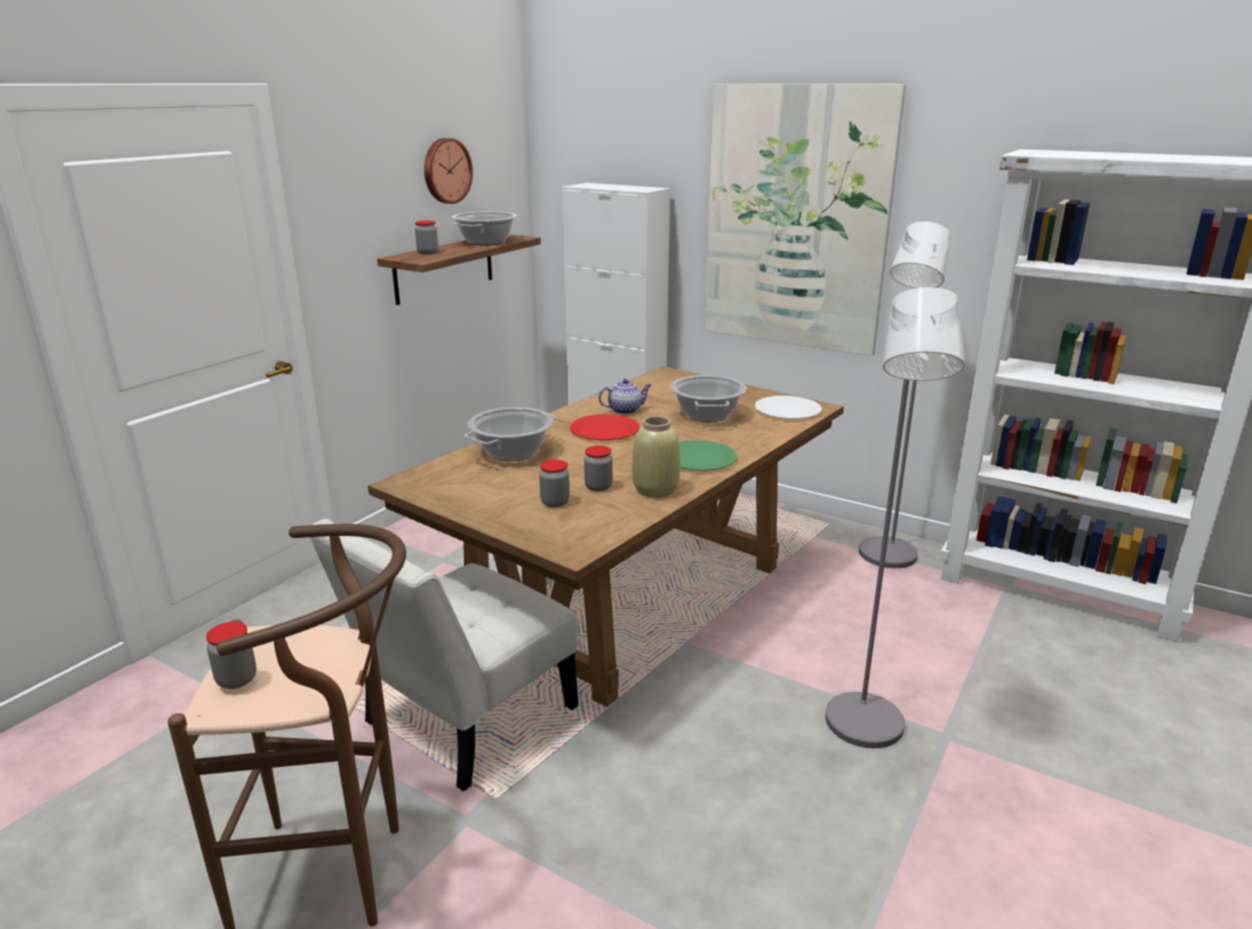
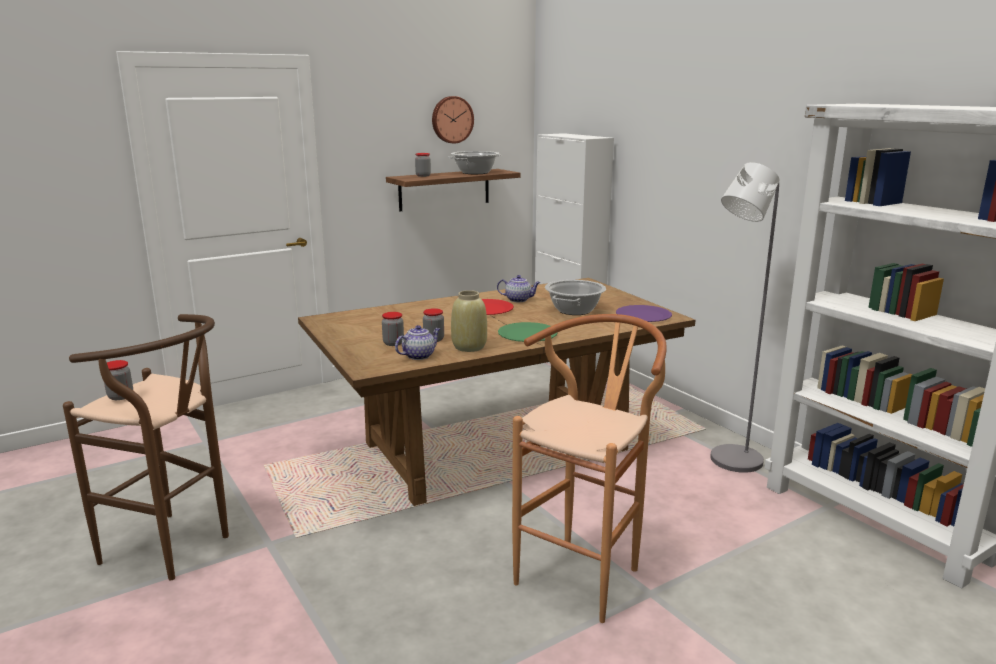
camera: 25 degrees right, 5 degrees down
white chair [310,519,579,792] -> none
cooking pot [464,407,556,461] -> none
picture [704,84,906,356] -> none
white plate [755,396,822,419] -> purple plate [616,305,672,322]
grey floor lamp [825,287,965,748] -> brown stool [512,314,667,623]
none -> teapot [395,325,440,360]

